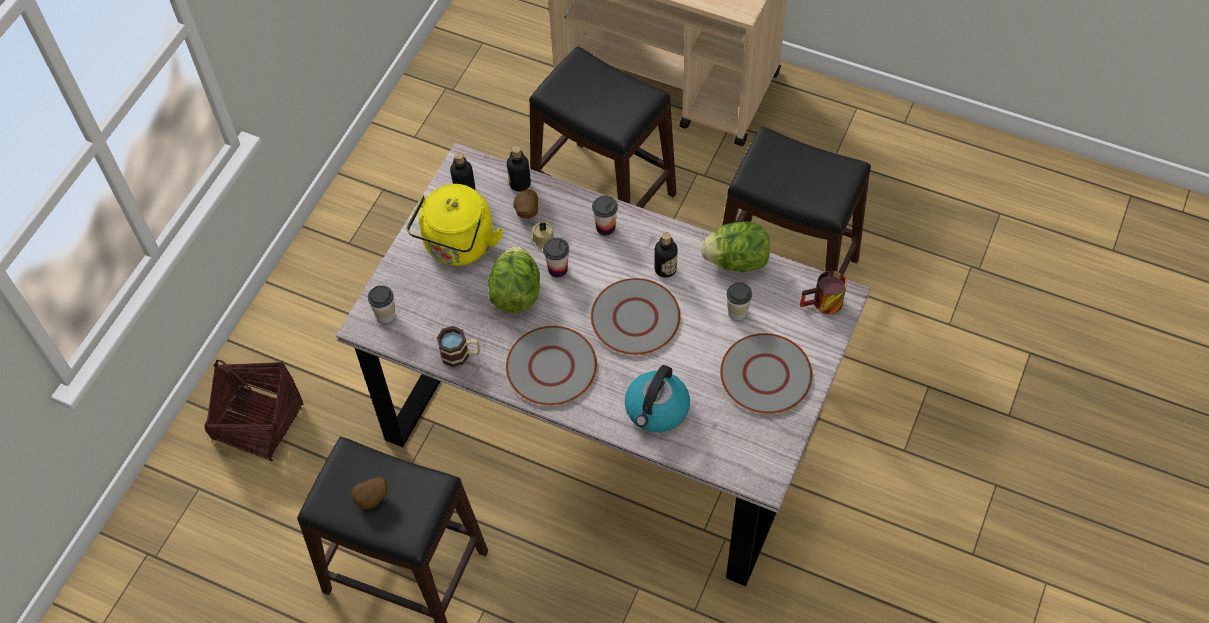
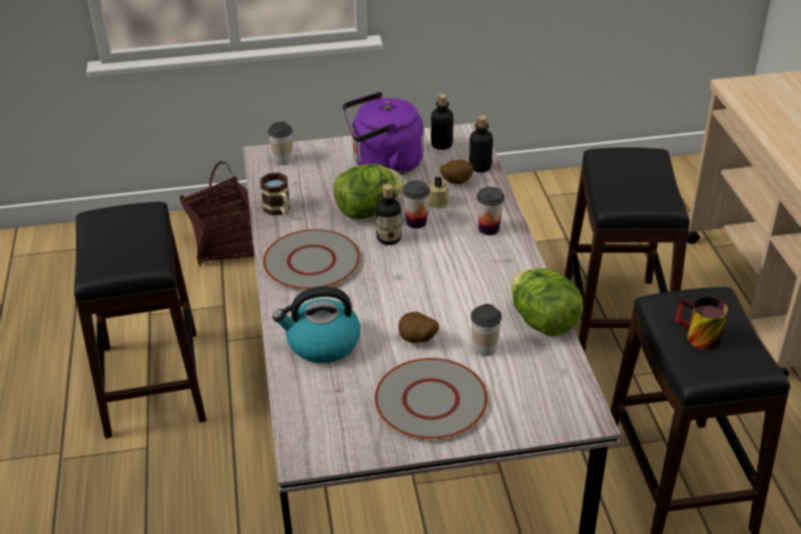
camera: 55 degrees right, 20 degrees down
potato [351,477,388,509] -> potato moved to [398,312,439,343]
yellow kettle [407,184,504,266] -> purple kettle [343,92,424,175]
grey plate [591,278,681,355] -> none
bottle [654,232,678,278] -> bottle moved to [376,184,402,245]
mug [800,271,847,314] -> mug moved to [675,297,728,350]

